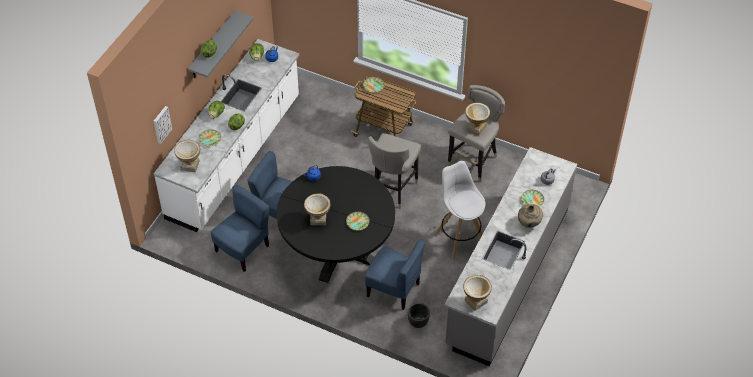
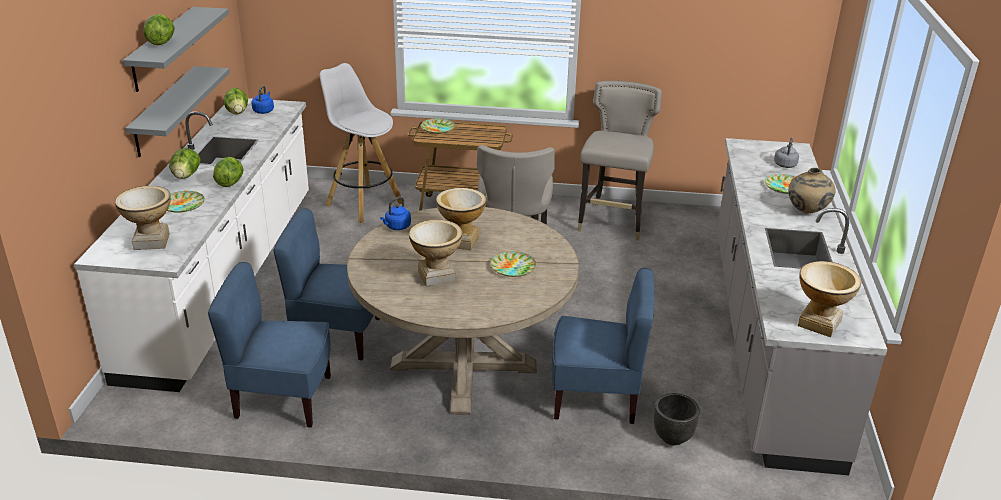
camera: 20 degrees left, 20 degrees down
picture [154,106,172,144] -> none
blue chair [211,185,269,272] -> blue chair turned 105 degrees counterclockwise [208,262,331,428]
black dining table [277,166,395,283] -> beige dining table [347,207,579,415]
white stool [434,161,485,259] -> white stool moved to [320,63,402,223]
vase [465,103,490,135] -> vase moved to [436,188,486,250]
none -> grey shelf [125,66,230,157]

